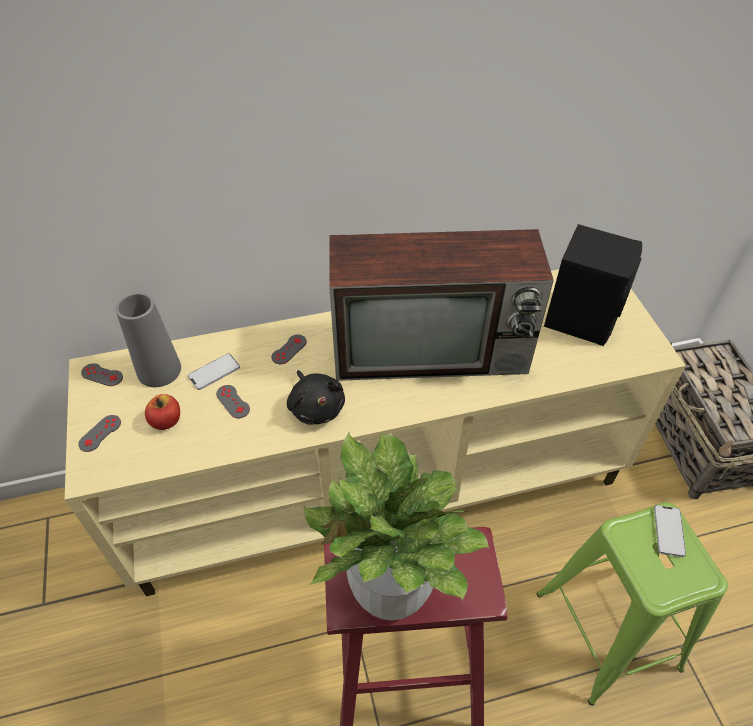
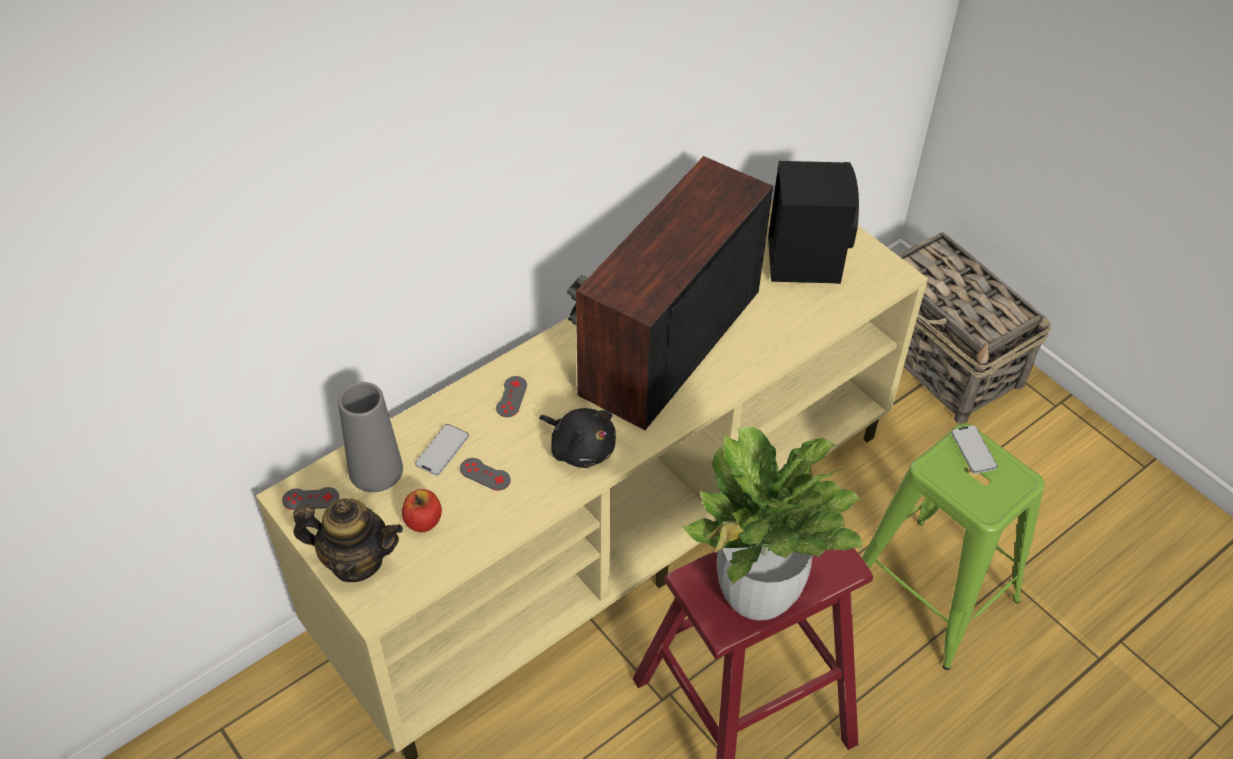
camera: 25 degrees left, 0 degrees up
grey game controller [78,415,121,452] -> teapot [293,498,403,582]
television [329,229,554,381] -> television turned 150 degrees clockwise [566,156,773,430]

